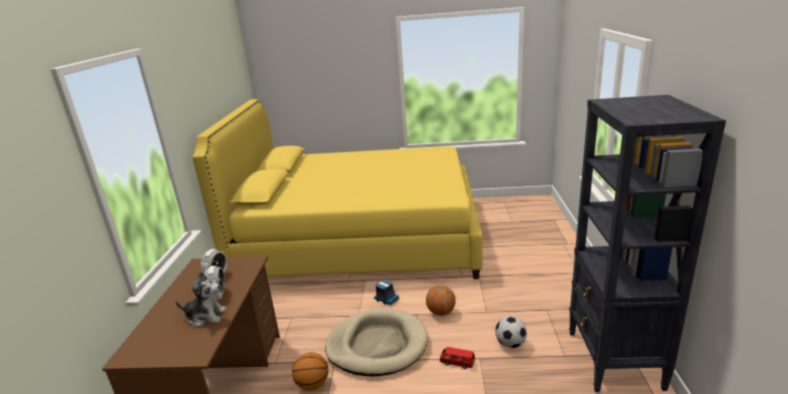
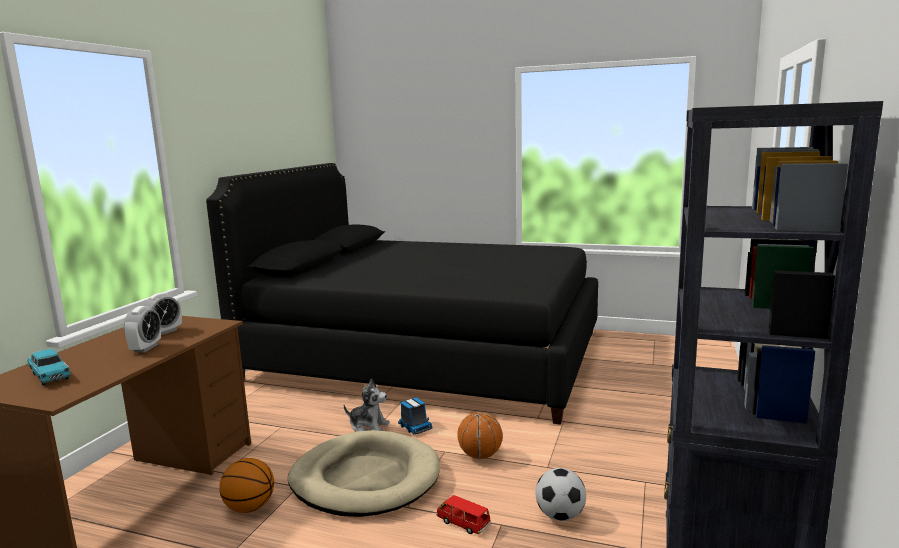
camera: 15 degrees right, 10 degrees down
plush toy [175,272,227,327] -> plush toy moved to [344,378,389,432]
yellow bed [192,99,483,279] -> black bed [206,163,598,425]
none -> turquoise toy car [28,349,71,386]

